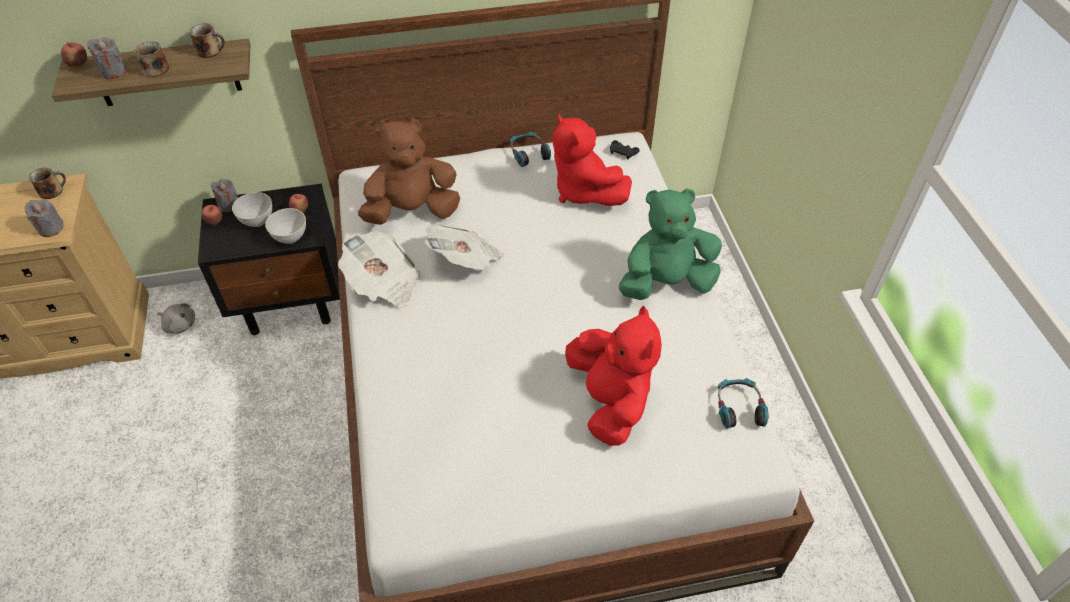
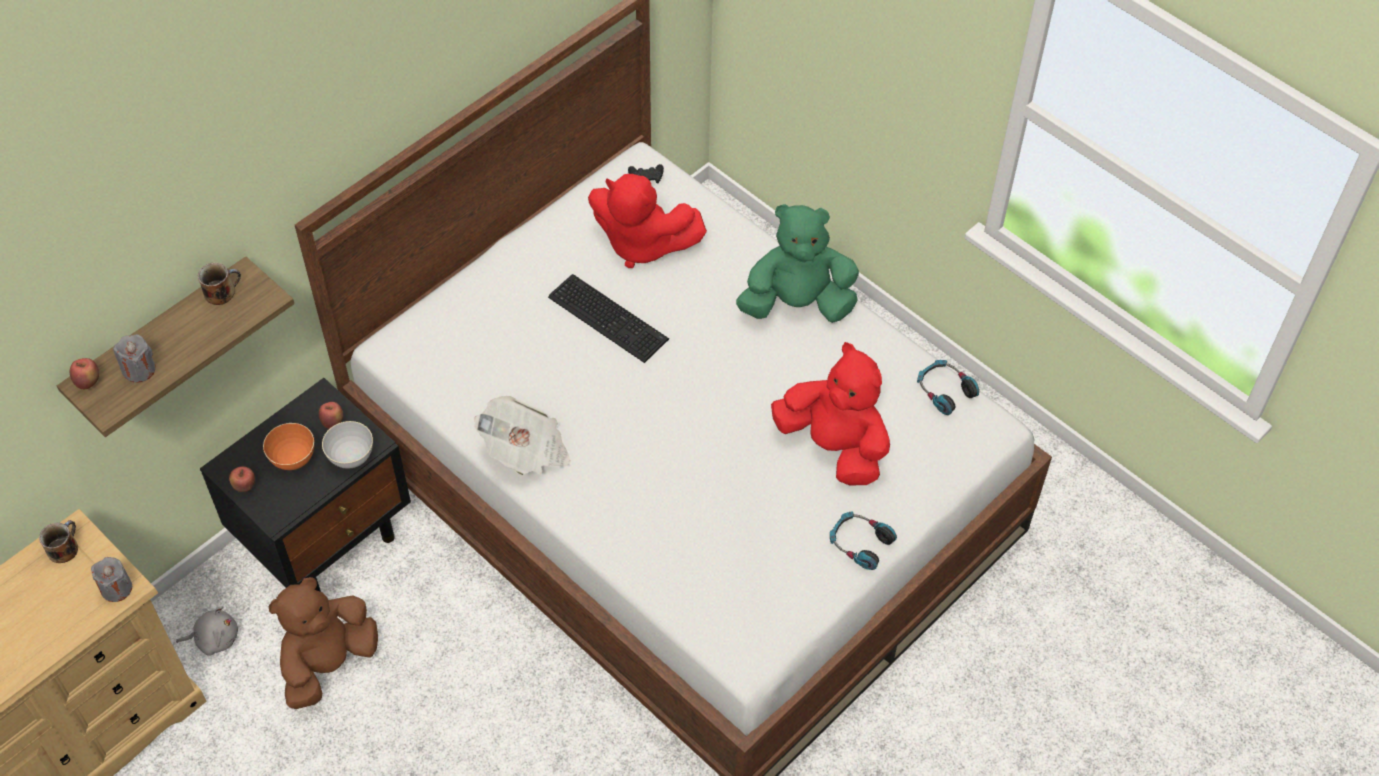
camera: 35 degrees left, 5 degrees up
mug [134,41,169,77] -> none
grey candle [211,179,238,212] -> none
grey bowl [232,192,272,227] -> orange bowl [263,423,314,470]
brown plush toy [358,119,460,225] -> brown plush toy moved to [269,577,378,709]
newspaper [424,223,504,271] -> none
headphones [510,132,551,167] -> headphones moved to [830,511,897,570]
green plush toy [619,188,722,300] -> green plush toy turned 45 degrees clockwise [736,204,859,323]
none -> keyboard [548,274,669,363]

